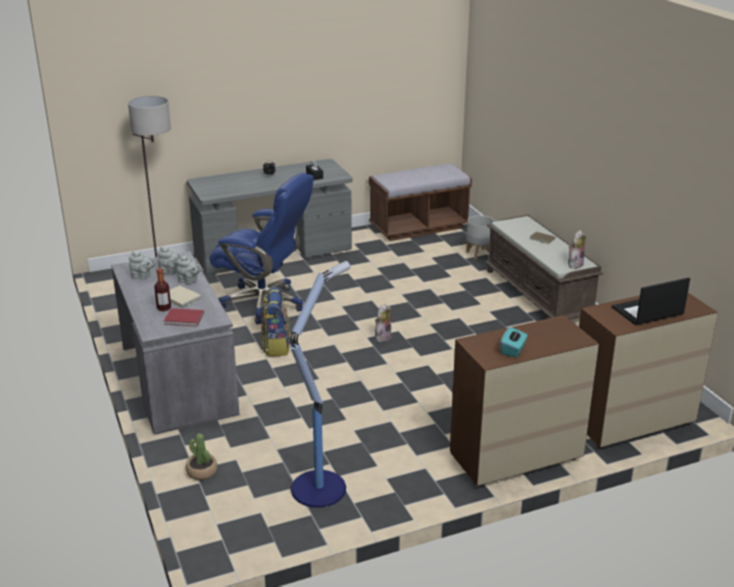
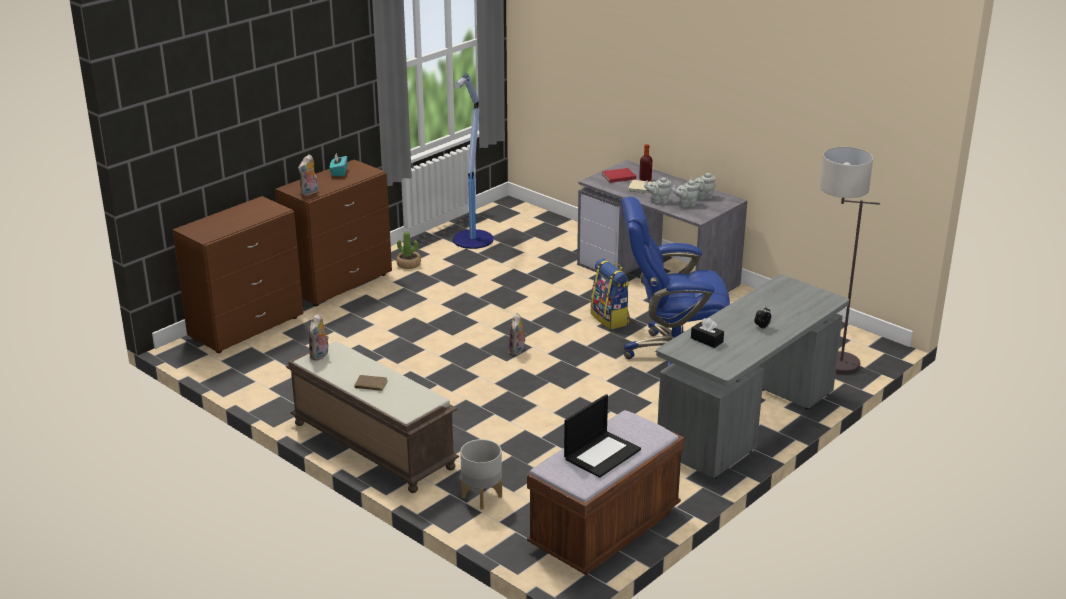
camera: 155 degrees right, 0 degrees up
potted plant [186,433,217,480] -> potted plant moved to [396,231,421,269]
laptop [612,278,690,325] -> laptop moved to [564,394,641,478]
none -> plush toy [298,154,319,196]

